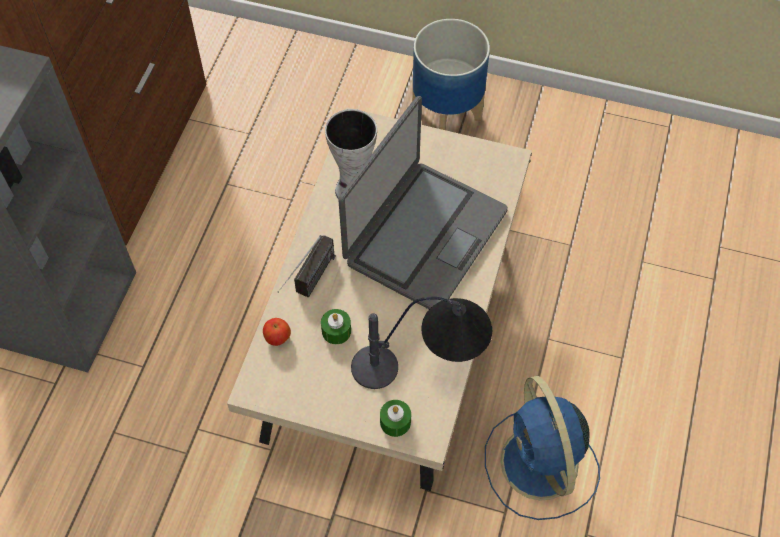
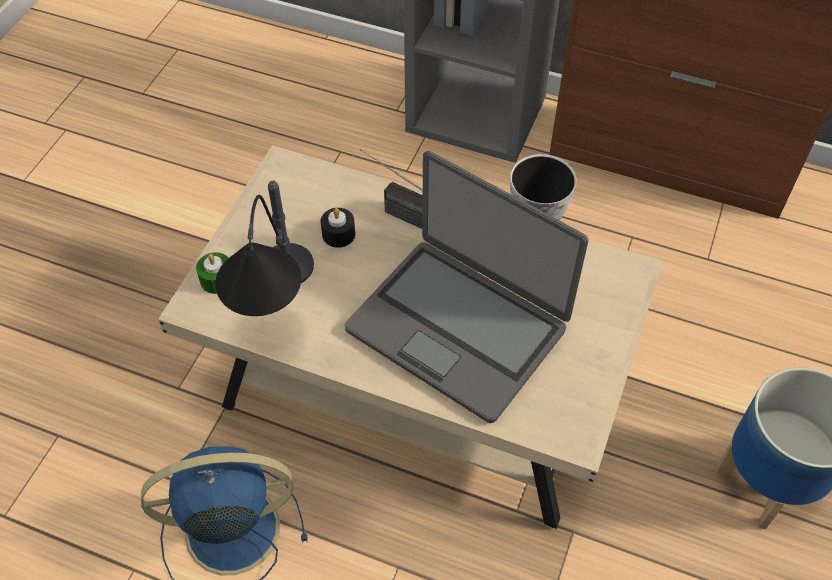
camera: 95 degrees right, 5 degrees down
apple [263,318,291,346] -> none
green candle [321,309,351,344] -> black candle [320,208,355,248]

